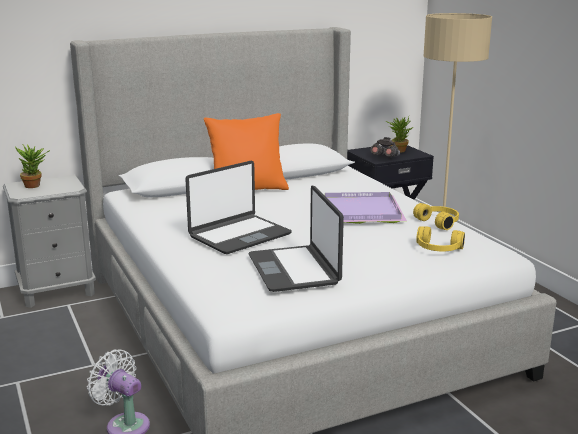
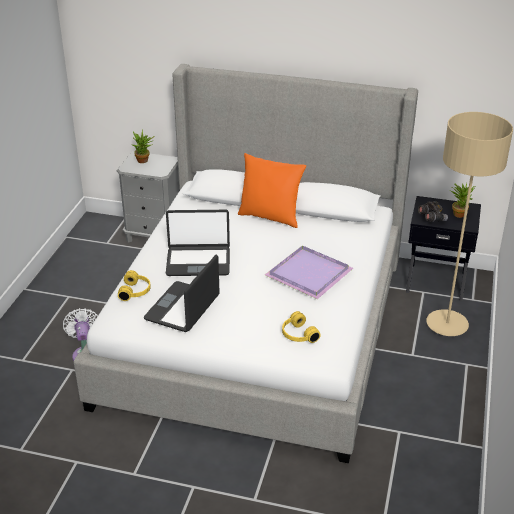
camera: 40 degrees right, 15 degrees up
yellow headphones [413,203,459,230] -> yellow headphones moved to [118,270,151,301]

